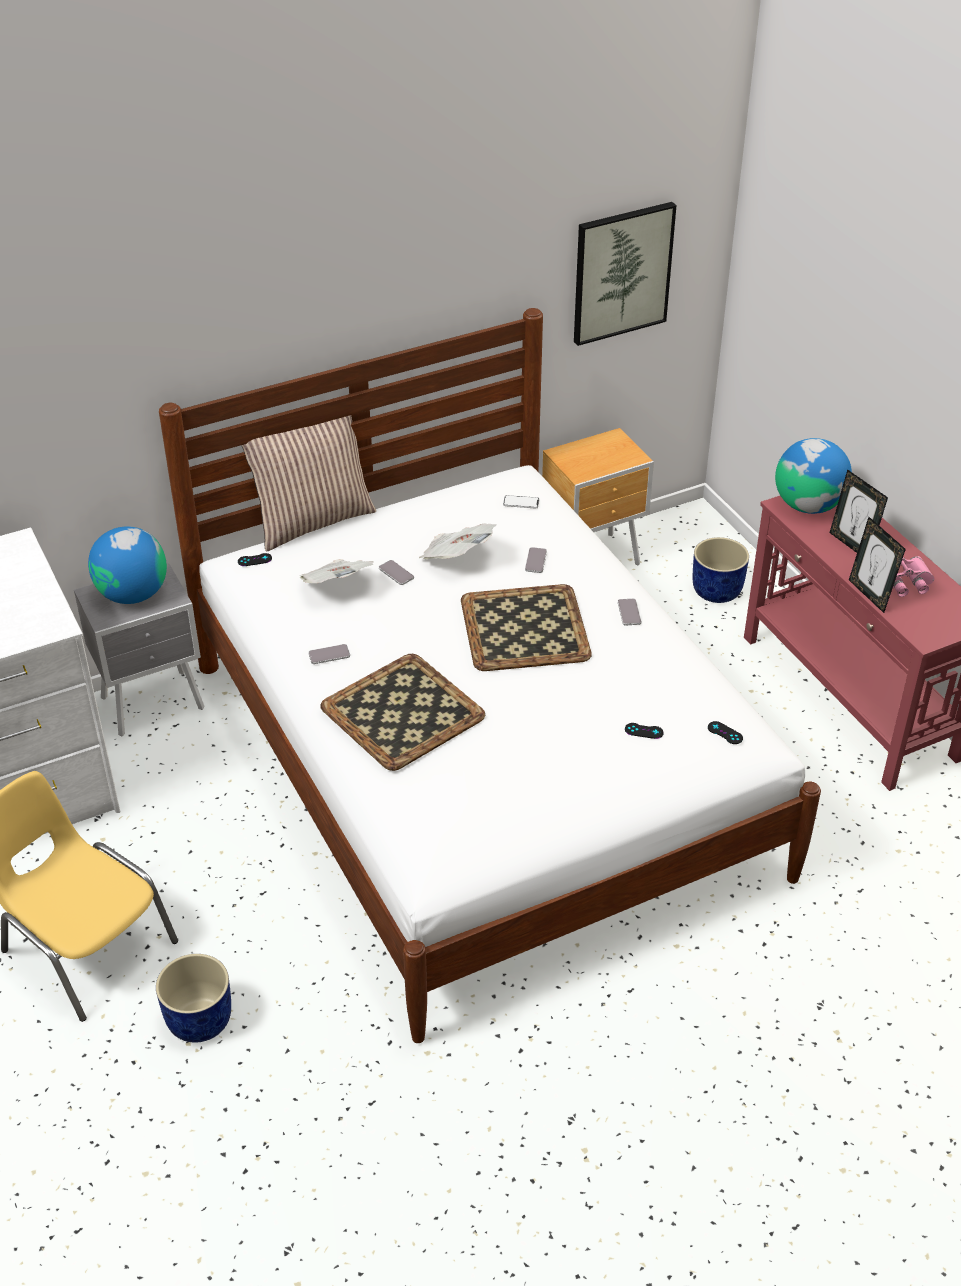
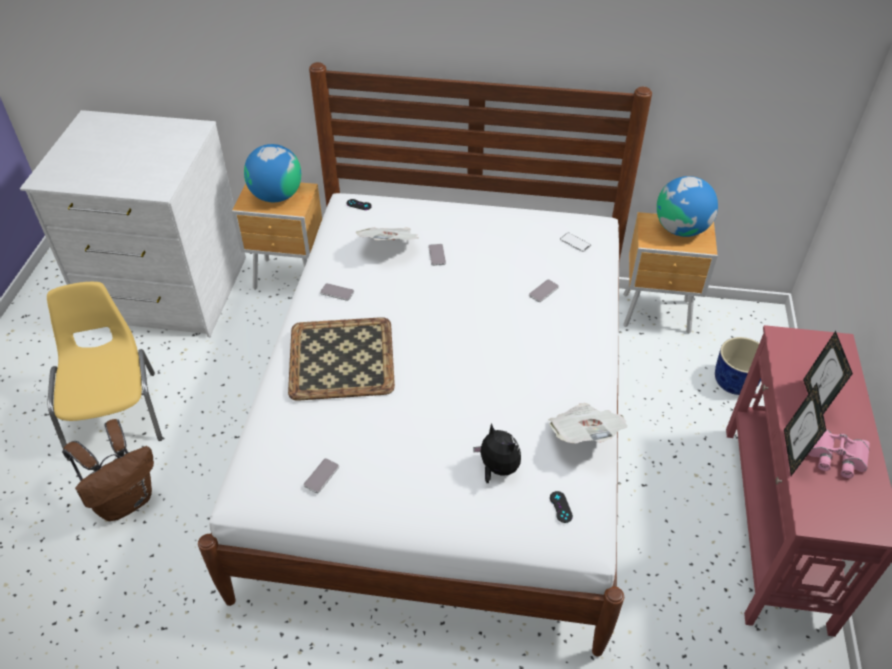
camera: 35 degrees right, 5 degrees up
grey nightstand [74,562,205,736] -> brown nightstand [232,182,322,290]
blue planter [156,954,231,1042] -> brown backpack [62,419,154,521]
pillow [241,415,376,551] -> none
newspaper [419,524,496,559] -> newspaper moved to [548,403,628,443]
tray [461,584,592,671] -> none
picture [574,202,676,346] -> none
phone [618,598,641,625] -> phone moved to [304,458,339,493]
black game controller [625,723,664,739] -> plush toy [473,423,521,483]
globe [775,438,852,514] -> globe moved to [657,176,718,237]

